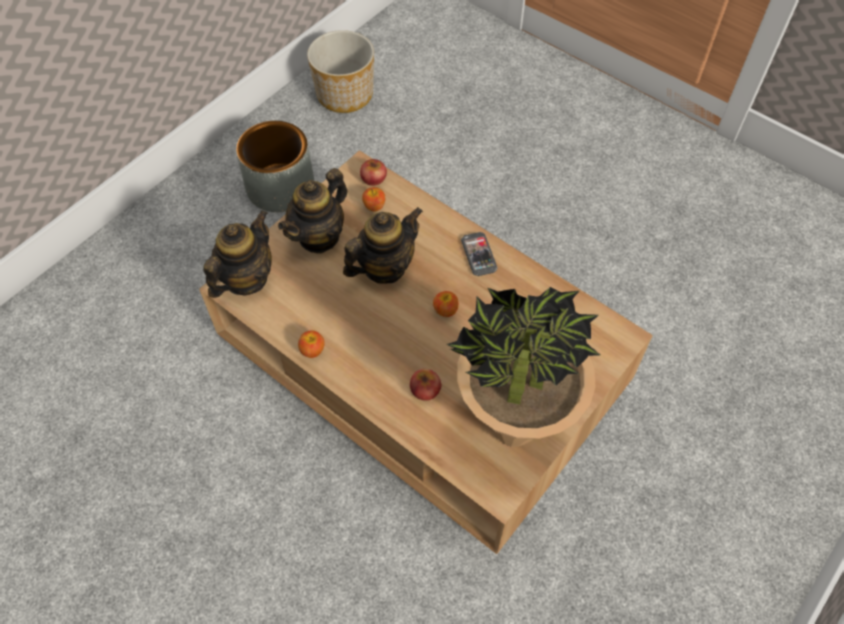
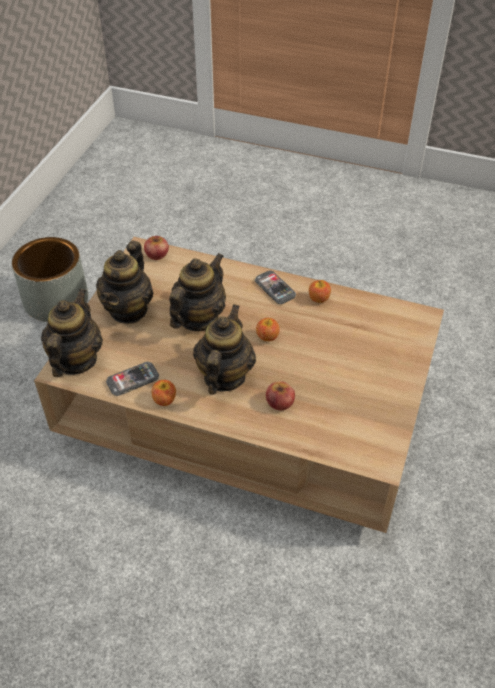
camera: 20 degrees left, 10 degrees down
planter [307,30,374,113] -> none
apple [362,187,385,211] -> apple moved to [309,280,331,303]
potted plant [446,287,600,447] -> none
none -> phone [106,362,159,396]
none -> teapot [193,304,256,395]

